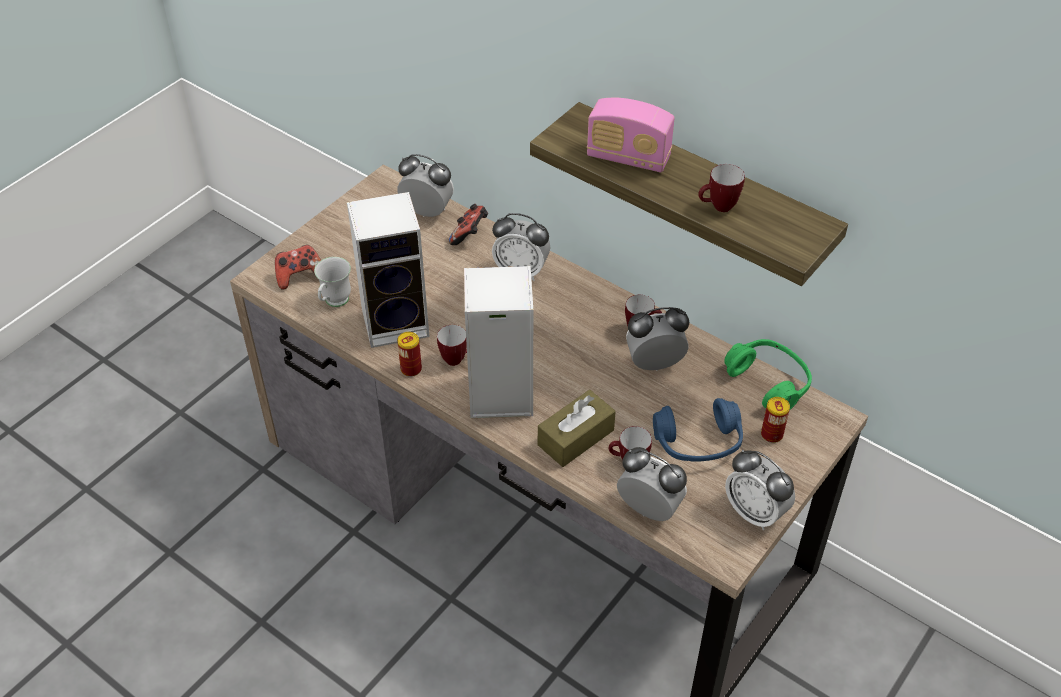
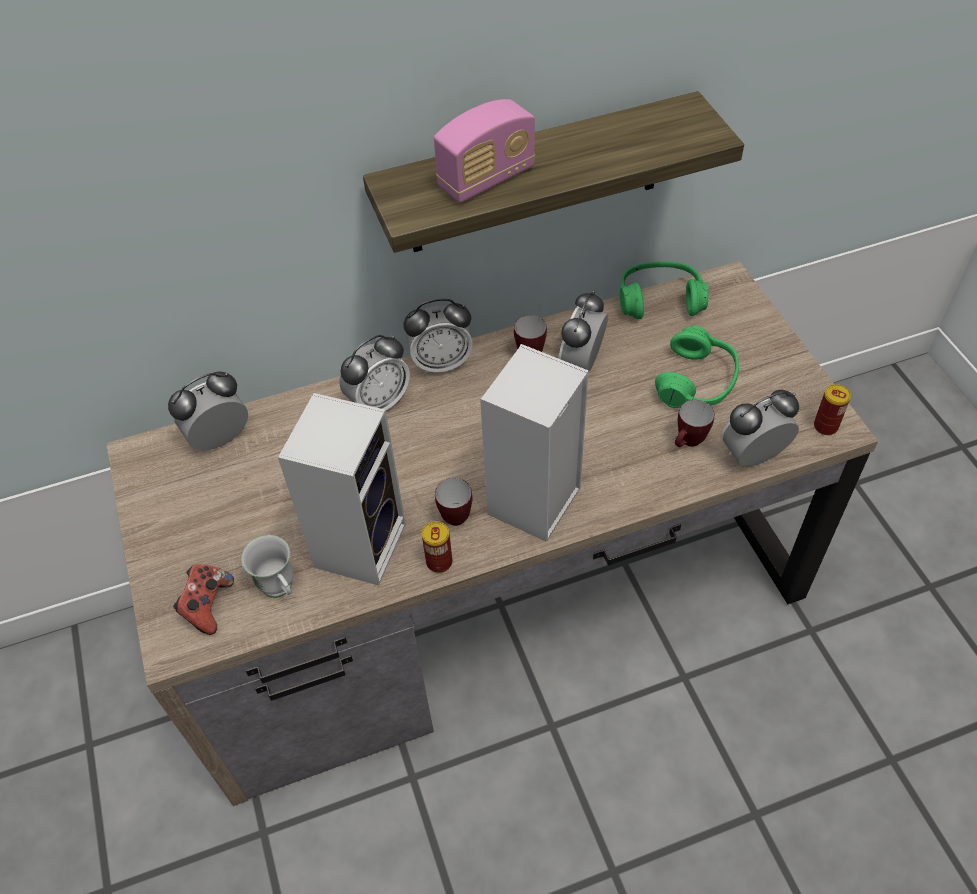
camera: 55 degrees left, 5 degrees up
game controller [449,204,488,245] -> none
brown tissue box [538,390,616,467] -> none
blue headphones [653,398,743,462] -> green headphones [655,326,739,408]
mug [698,164,745,212] -> none
alarm clock [725,450,795,530] -> alarm clock moved to [404,299,473,375]
can [761,397,790,443] -> can moved to [814,384,851,435]

